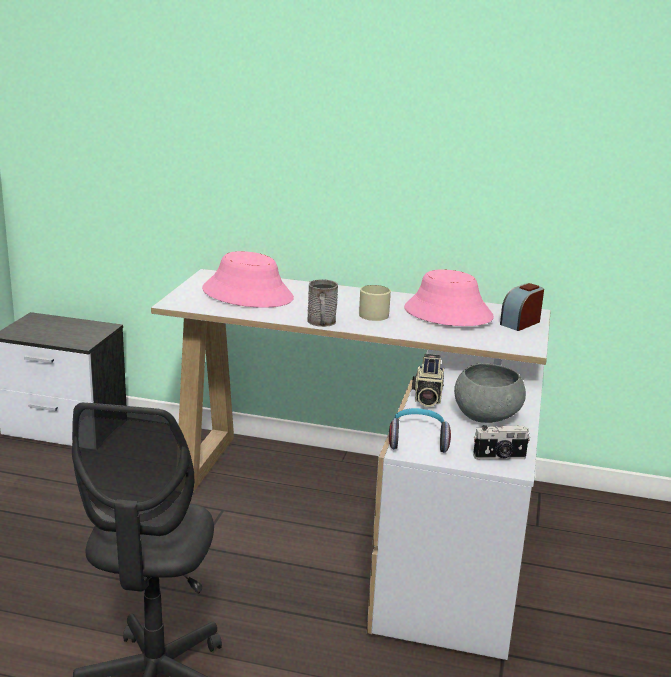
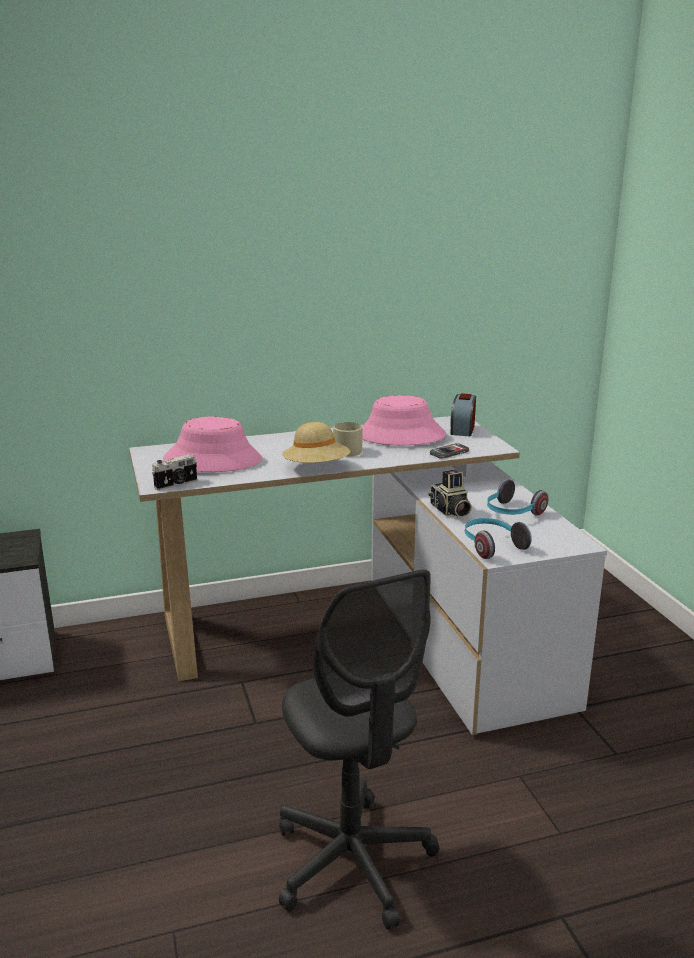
camera: 30 degrees left, 0 degrees up
grey mug [308,279,338,327] -> beige hat [282,422,351,463]
grey bowl [454,363,526,423] -> headphones [487,479,548,516]
camera [473,425,530,460] -> camera moved to [152,454,197,491]
none -> phone [430,443,469,459]

